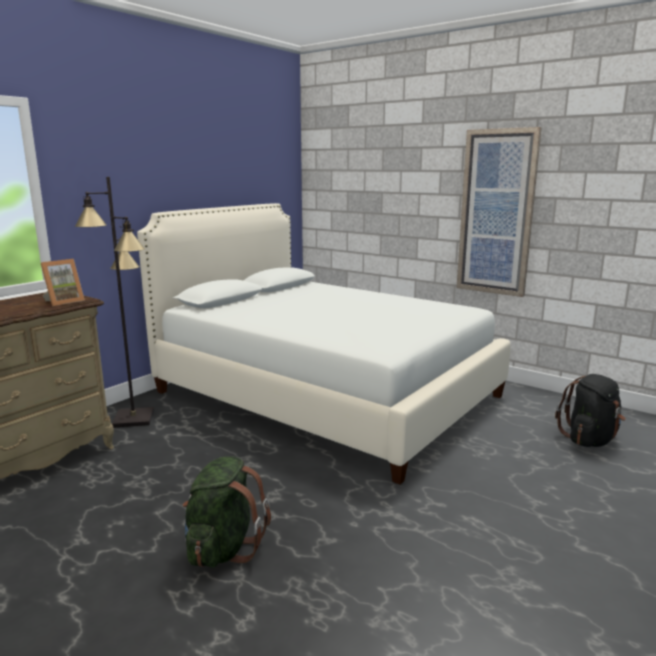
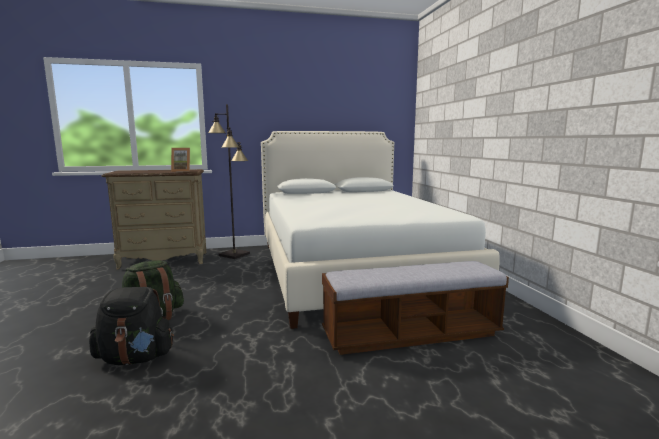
camera: 40 degrees right, 5 degrees down
picture [457,127,542,297] -> none
black backpack [555,374,626,447] -> black backpack moved to [89,287,174,365]
none -> bench [322,261,509,355]

